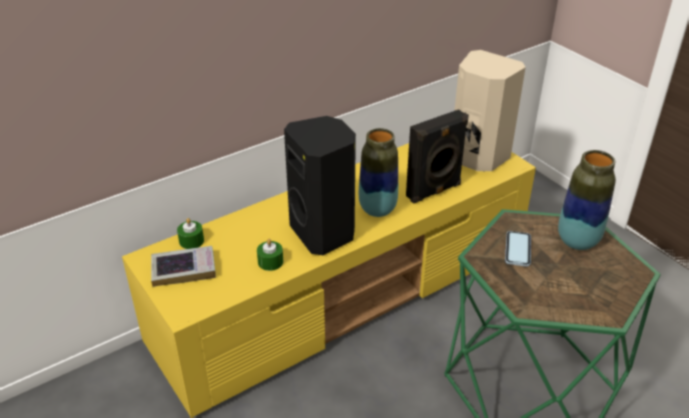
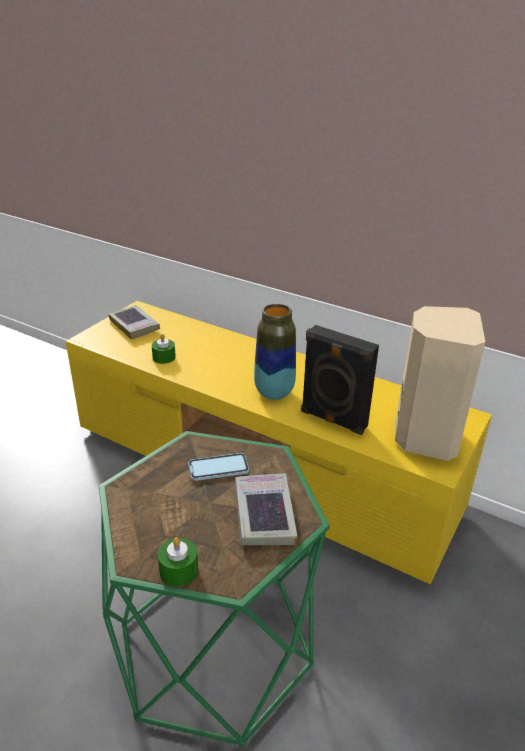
camera: 65 degrees right, 5 degrees down
green candle [177,218,204,249] -> green candle moved to [158,537,198,586]
black speaker [284,116,356,255] -> none
vase [558,150,616,250] -> book [235,473,298,545]

